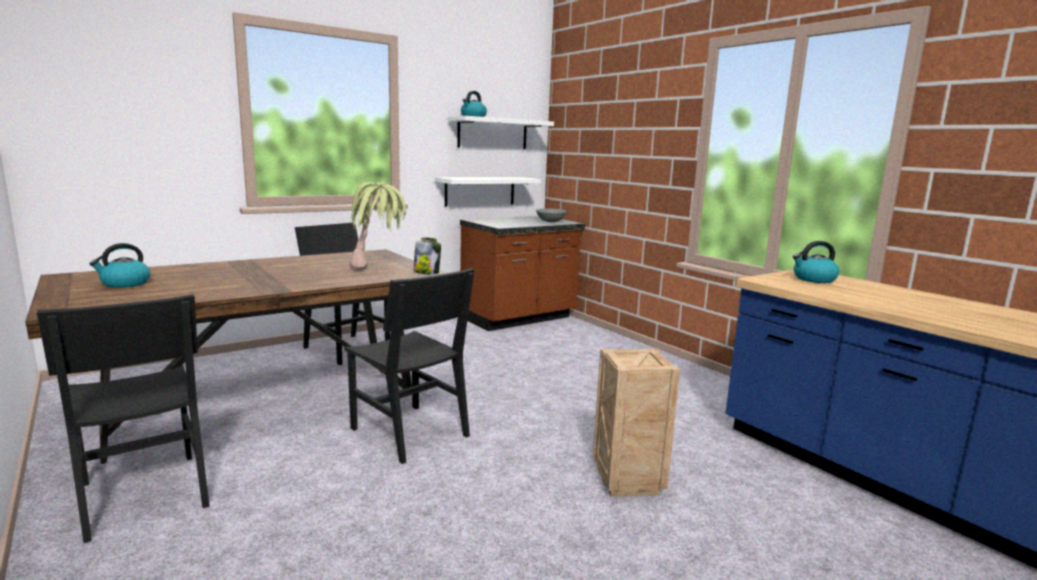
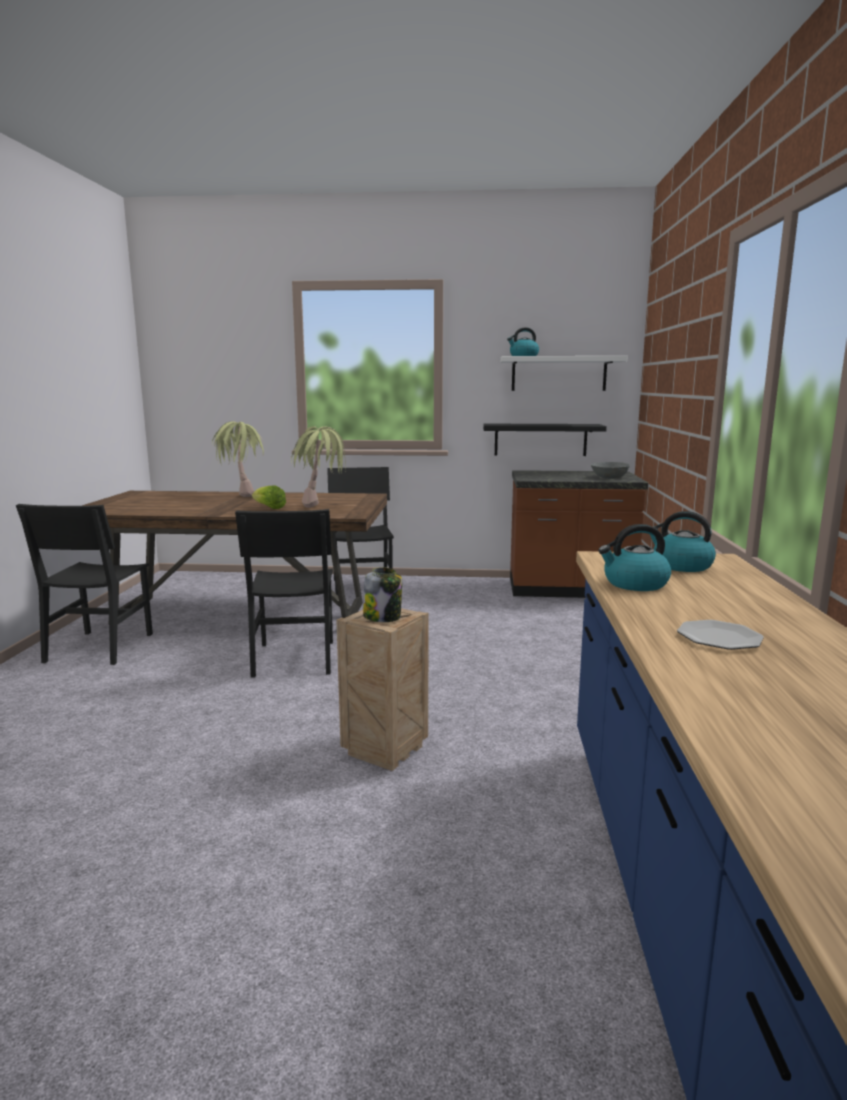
camera: 40 degrees right, 0 degrees up
kettle [89,243,150,288] -> kettle moved to [598,524,671,591]
jar [413,237,441,274] -> jar moved to [363,567,402,622]
white shelf [435,177,541,207] -> black shelf [483,424,607,456]
none -> potted plant [212,421,264,497]
none -> lettuce [252,486,286,509]
none -> plate [677,620,764,650]

